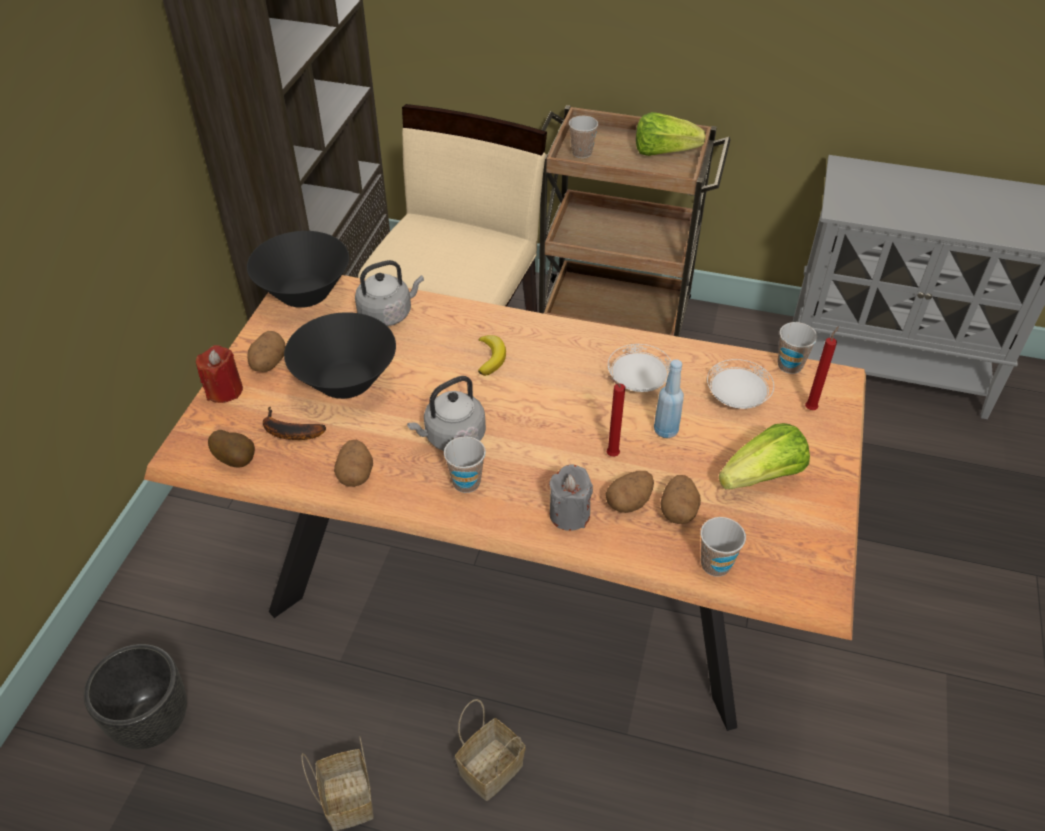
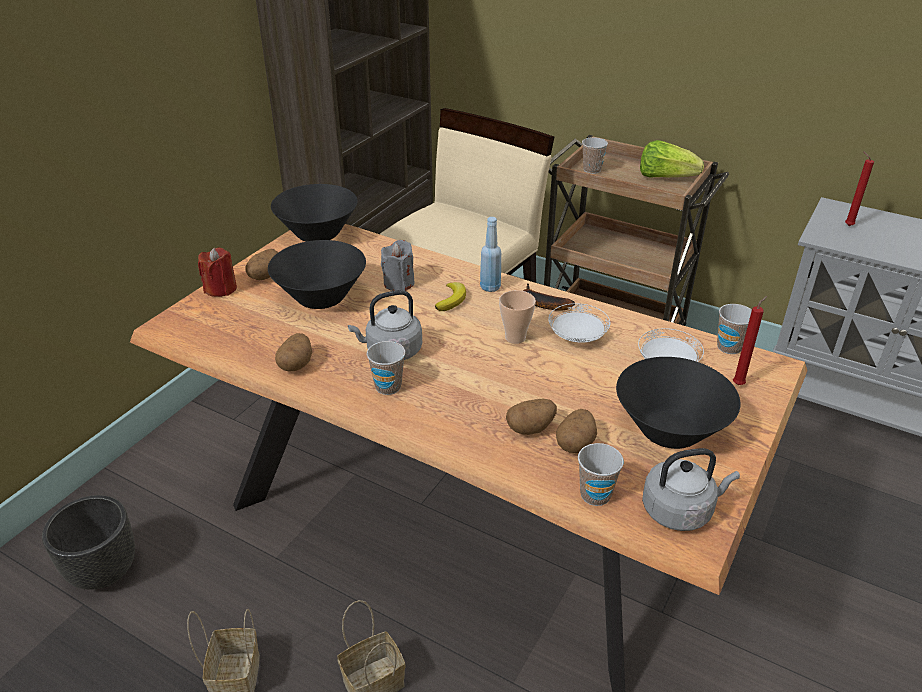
camera: 15 degrees right, 10 degrees down
potato [208,430,255,467] -> none
banana [263,406,326,440] -> banana moved to [523,284,575,310]
grey kettle [355,260,424,326] -> grey kettle moved to [642,448,740,531]
grey candle [549,465,593,531] -> grey candle moved to [381,240,415,291]
red candle [607,376,625,457] -> red candle moved to [845,151,874,226]
blue bottle [654,359,684,438] -> blue bottle moved to [480,217,501,292]
lettuce [719,423,810,489] -> black bowl [616,357,740,449]
none -> cup [499,290,536,344]

